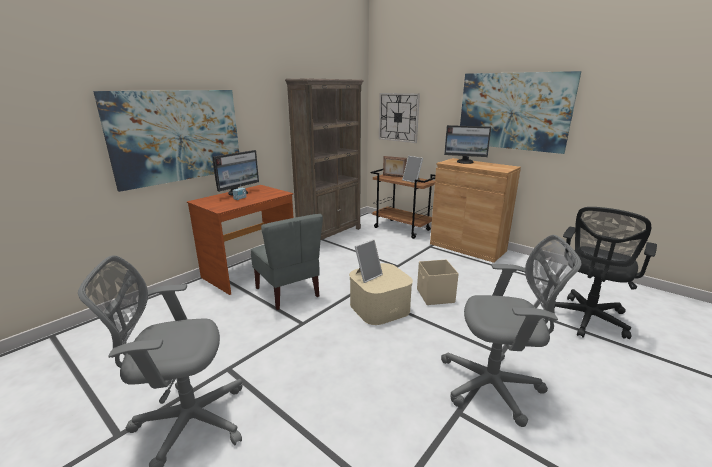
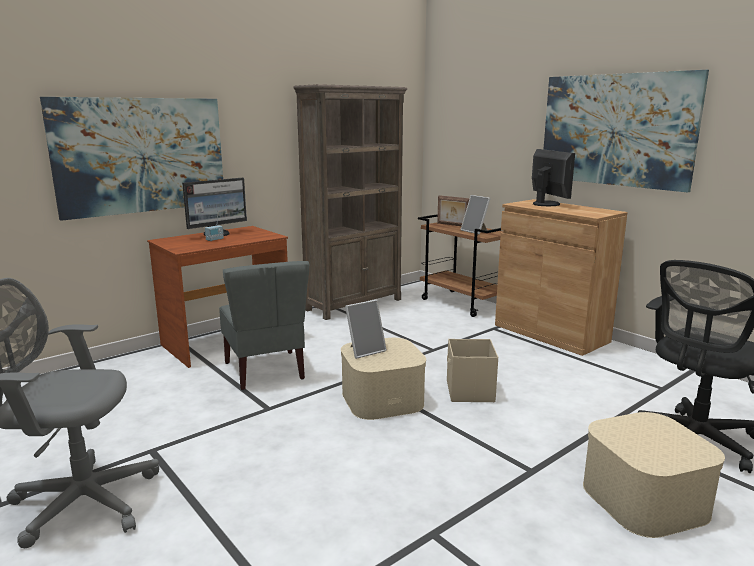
camera: 10 degrees right, 5 degrees down
wall clock [379,93,420,143] -> none
grey office chair [441,235,581,427] -> none
monitor [444,125,491,164] -> monitor turned 135 degrees counterclockwise [532,149,575,206]
none -> beige storage box [583,412,725,538]

